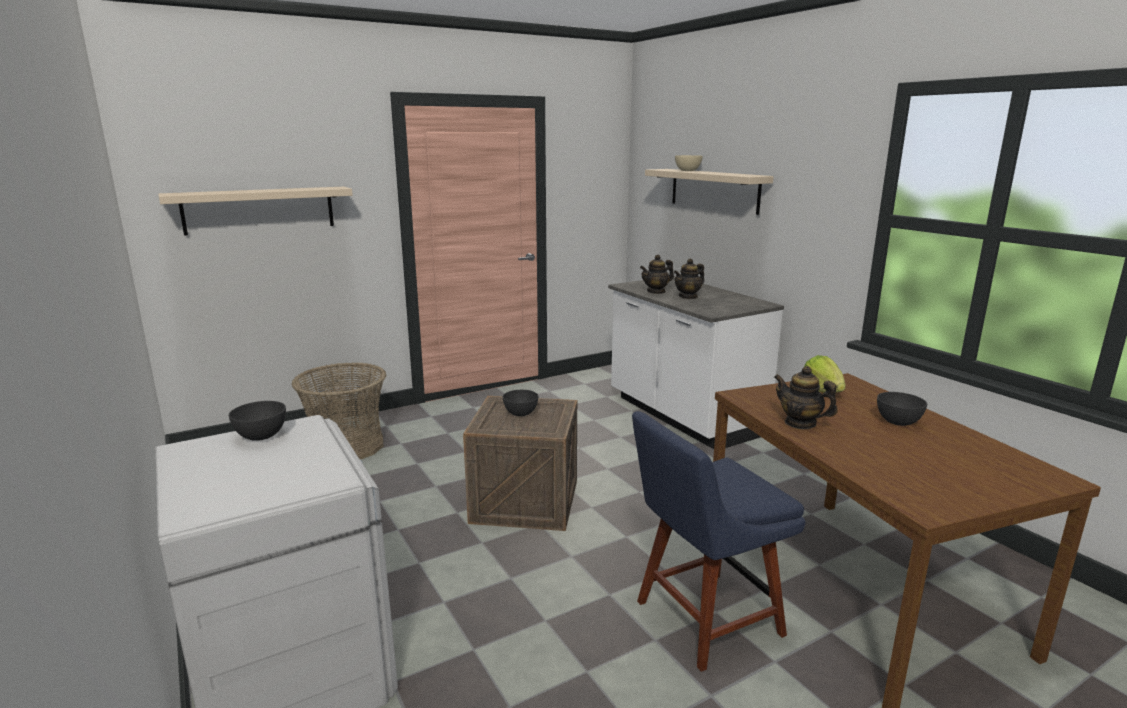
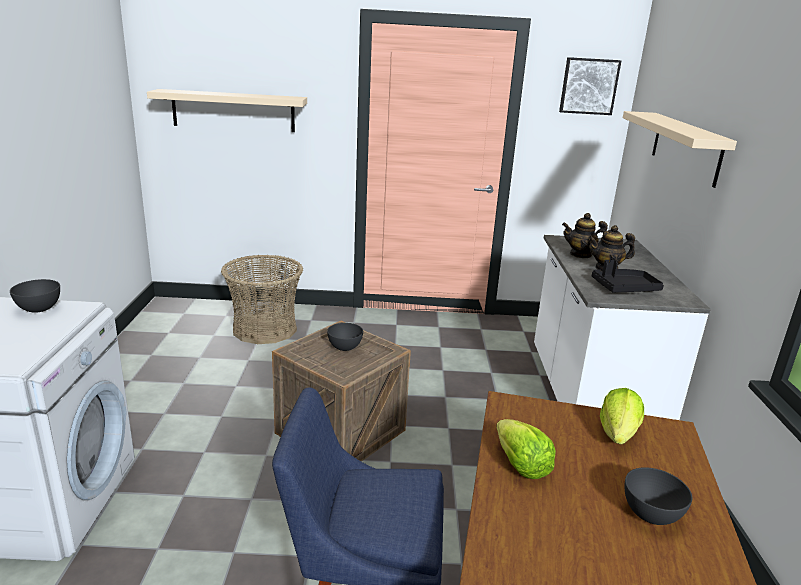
camera: 30 degrees right, 5 degrees up
beige bowl [675,155,703,171] -> none
teapot [774,366,838,429] -> lettuce [496,419,556,479]
none -> picture [559,57,621,115]
none -> black tray [592,260,664,292]

